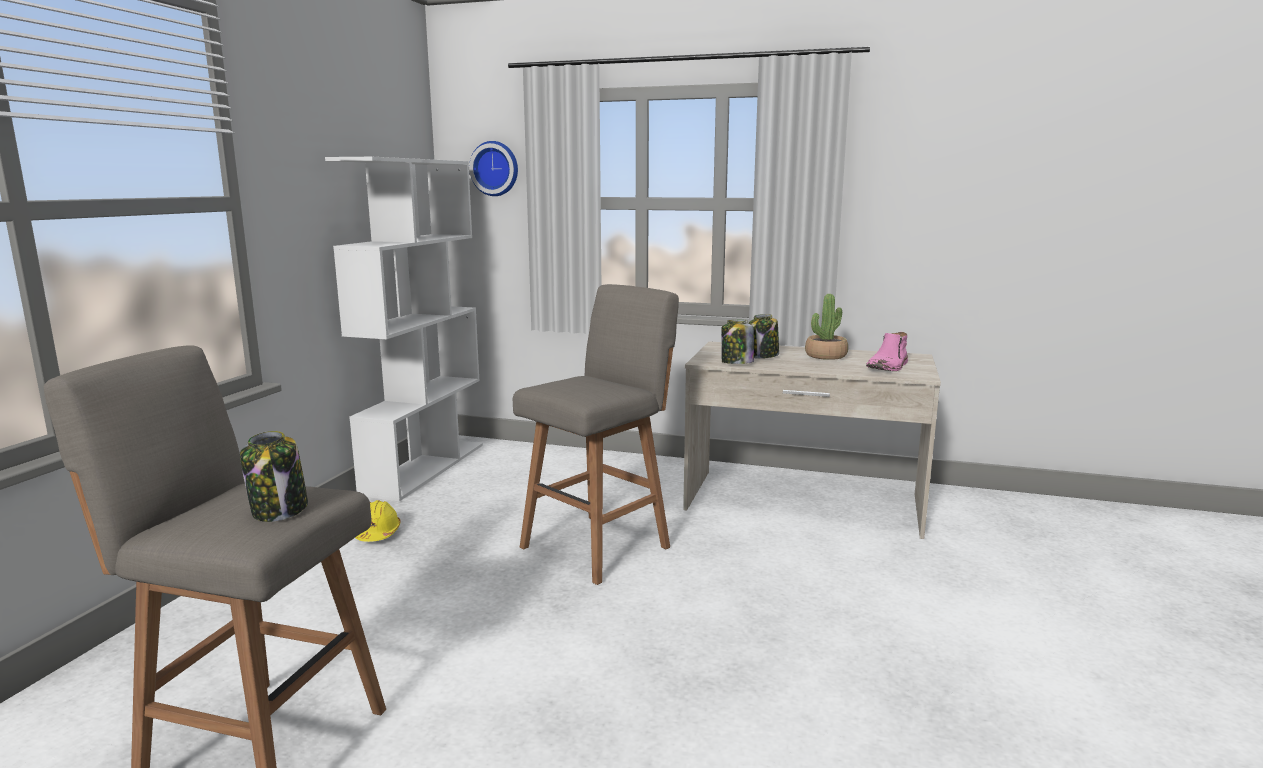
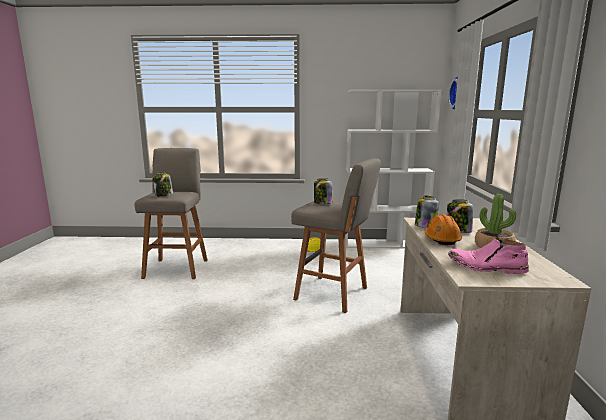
camera: 75 degrees right, 0 degrees up
none -> jar [314,178,333,204]
none -> orange hard hat [425,214,462,245]

